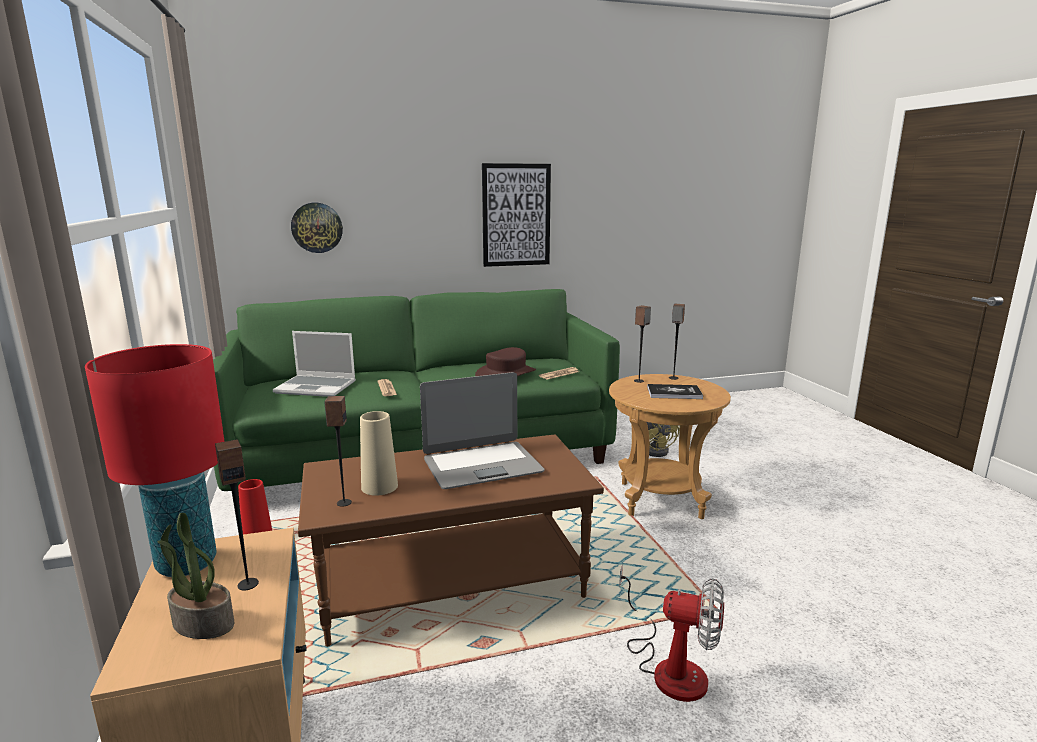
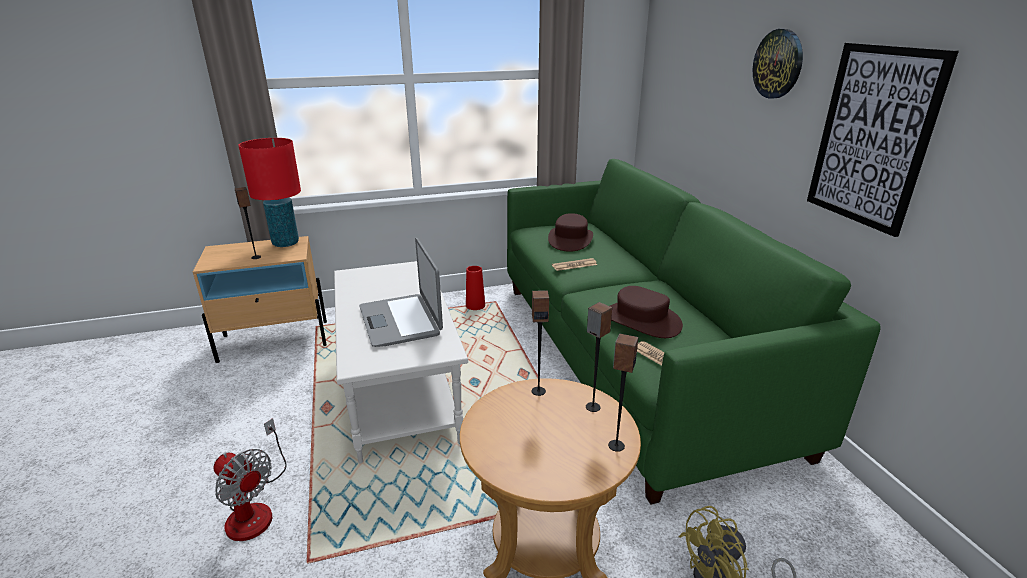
camera: 90 degrees right, 10 degrees up
potted plant [157,513,234,639] -> none
laptop [273,331,356,397] -> brown hat [548,213,593,252]
wall clock [291,203,343,253] -> wall clock moved to [753,29,803,99]
brown coffee table [298,434,604,647] -> white coffee table [334,261,468,463]
speaker [324,396,352,507] -> speaker moved to [532,290,549,396]
beige vase [360,411,398,496] -> none
fan [619,564,724,702] -> fan turned 75 degrees counterclockwise [213,418,287,541]
book [647,384,703,399] -> none

